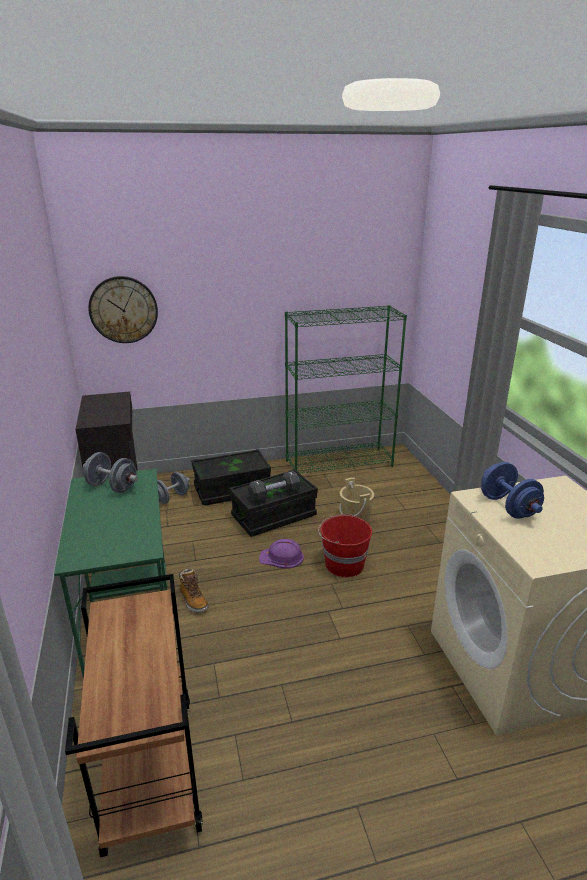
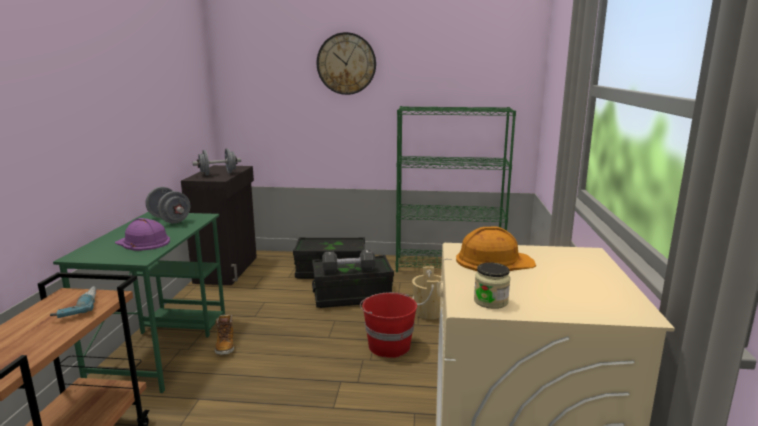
camera: 20 degrees right, 10 degrees down
wall clock [88,276,158,343] -> wall clock moved to [317,32,376,95]
grey dumbbell [157,472,190,504] -> grey dumbbell moved to [193,148,241,175]
purple hard hat [259,539,304,569] -> purple hard hat moved to [115,218,170,251]
blue dumbbell [481,462,544,519] -> orange hard hat [456,227,536,271]
none -> power drill [50,287,96,318]
none -> jar [474,263,510,309]

